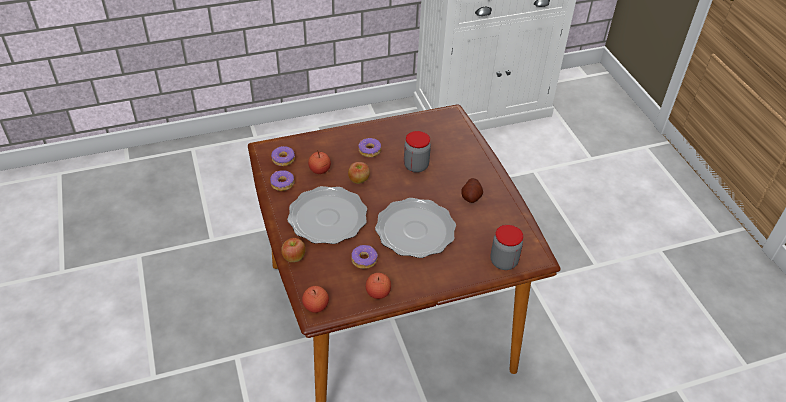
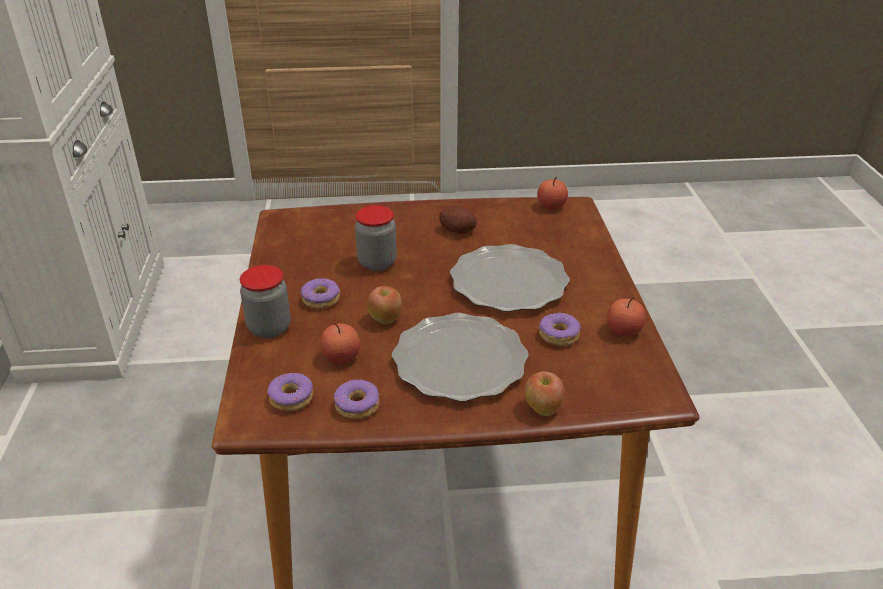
camera: 75 degrees left, 10 degrees down
apple [302,286,329,313] -> apple moved to [537,177,568,209]
jar [490,225,523,270] -> jar moved to [240,265,291,338]

